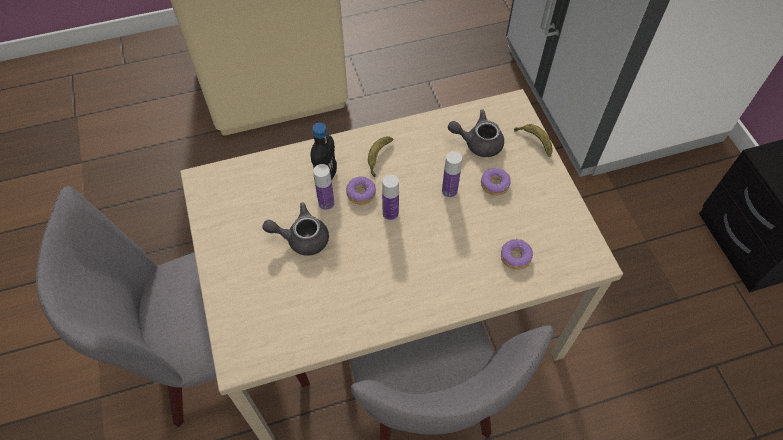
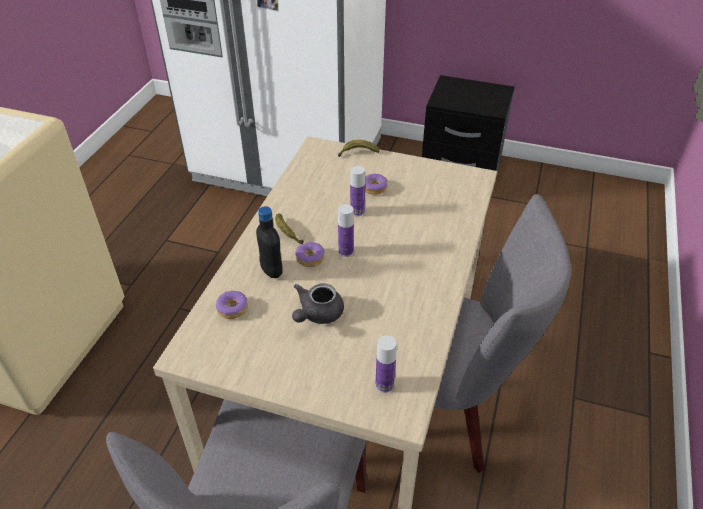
camera: 55 degrees left, 15 degrees down
bottle [313,164,334,210] -> bottle moved to [375,336,397,393]
grey teapot [448,110,504,157] -> none
donut [501,238,533,270] -> donut moved to [216,291,248,319]

